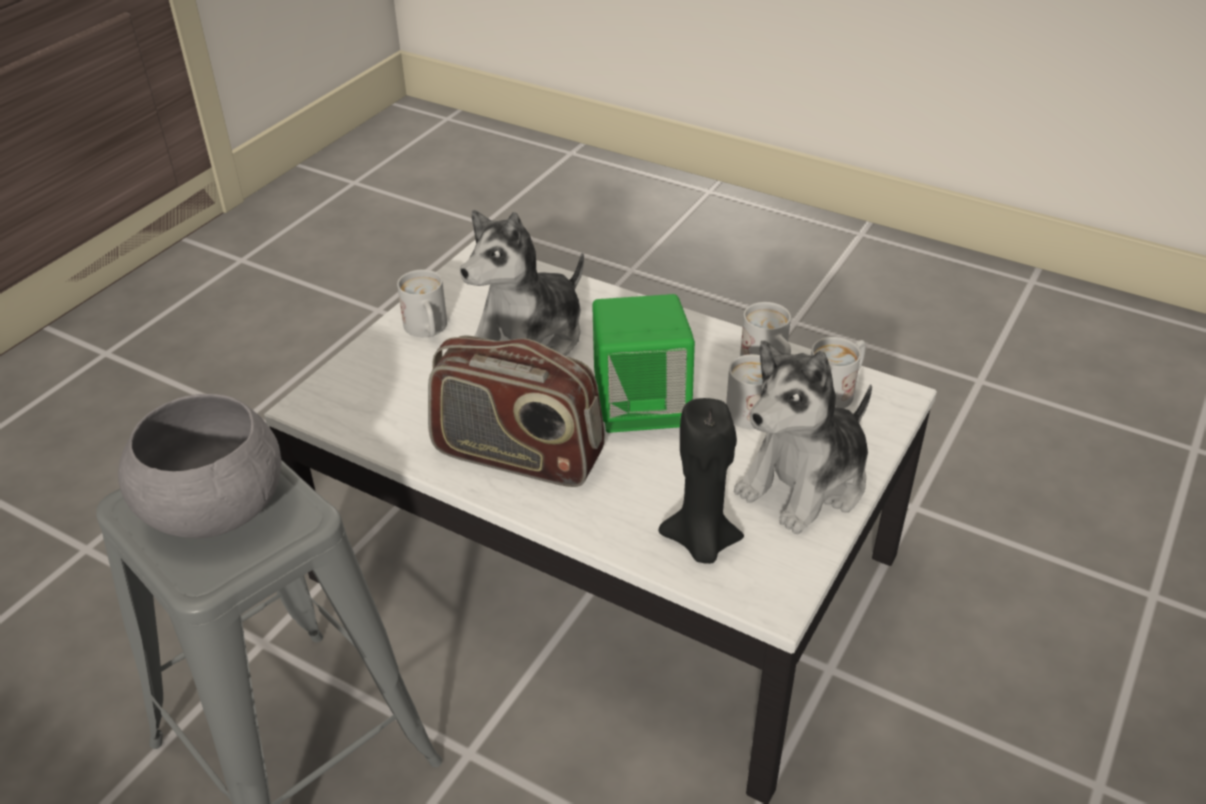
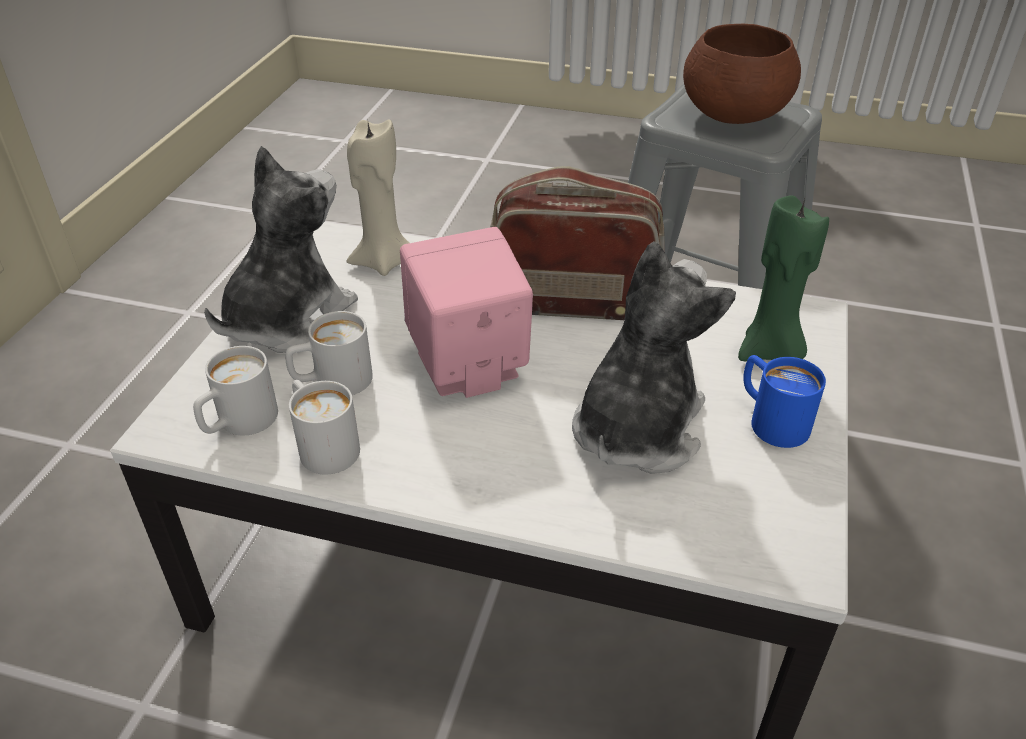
camera: 165 degrees right, 0 degrees up
grey bowl [118,394,281,538] -> brown bowl [683,24,801,124]
white mug [397,269,447,337] -> blue mug [743,355,826,448]
green speaker [592,294,695,433] -> pink speaker [400,227,533,398]
black candle [658,398,744,564] -> beige candle [346,119,409,276]
none -> green candle [738,195,829,361]

